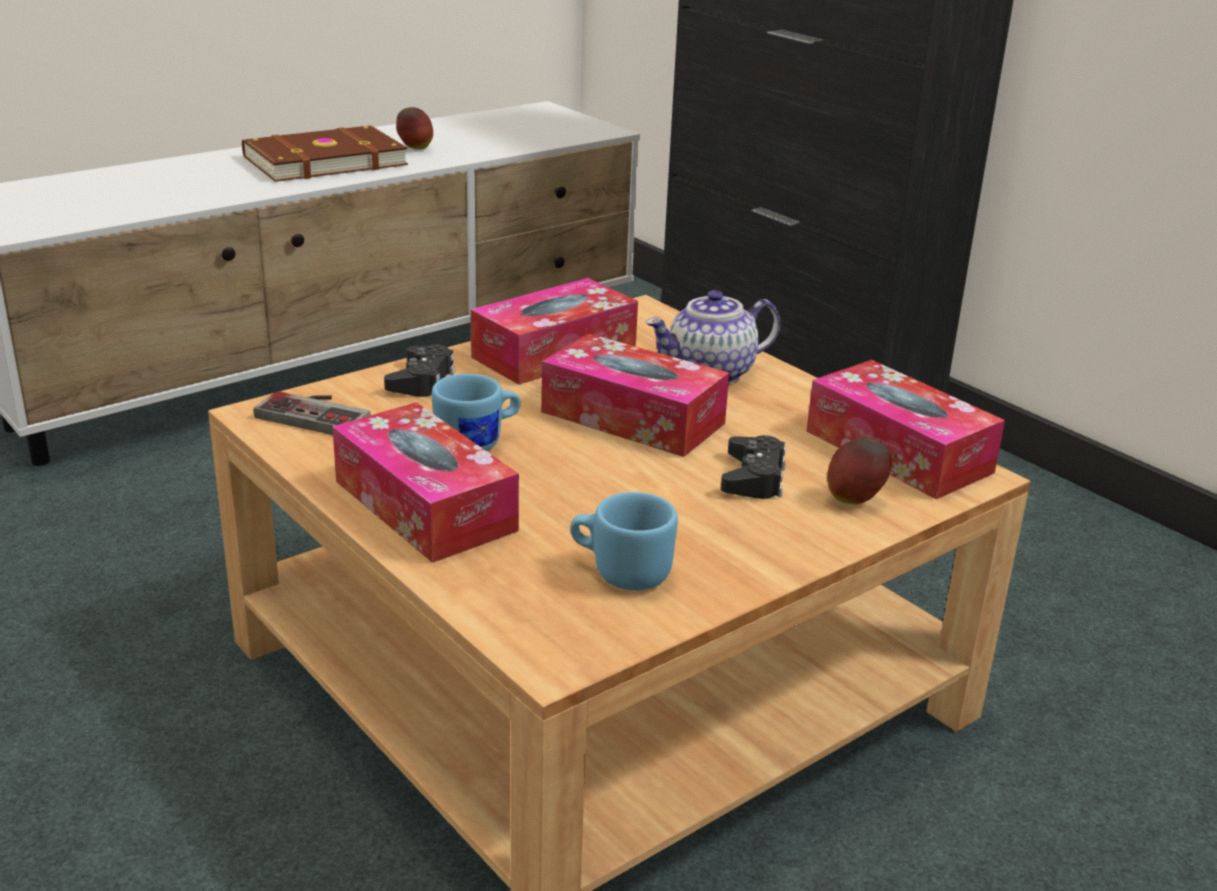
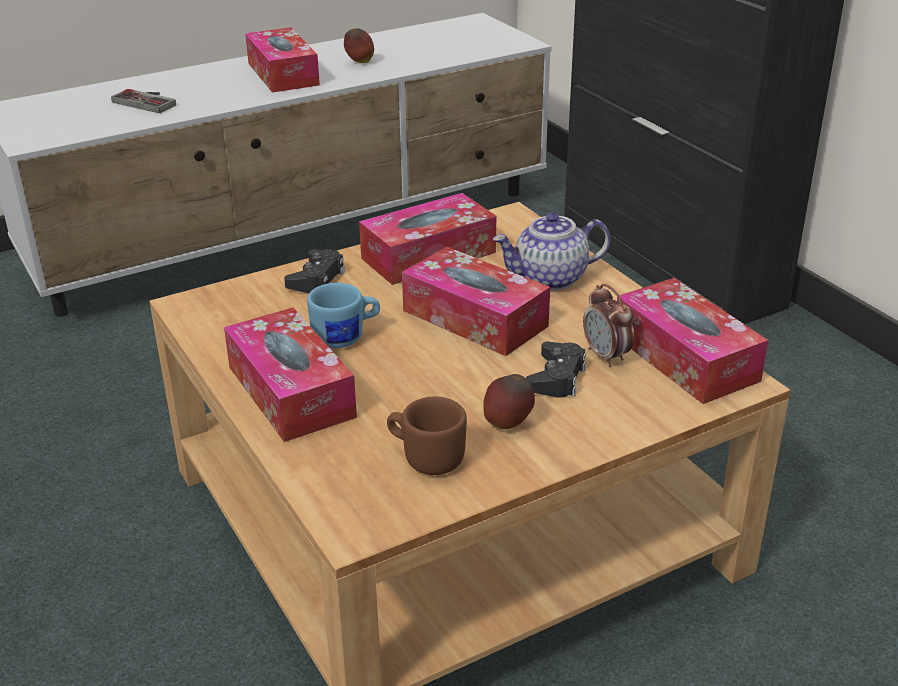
camera: 10 degrees right, 5 degrees up
brown book [242,126,408,182] -> tissue box [245,27,320,93]
game controller [254,391,371,435] -> game controller moved to [111,89,176,113]
blue mug [570,492,678,590] -> brown mug [387,397,467,475]
apple [827,437,891,504] -> apple moved to [483,374,535,429]
none -> alarm clock [583,284,634,367]

